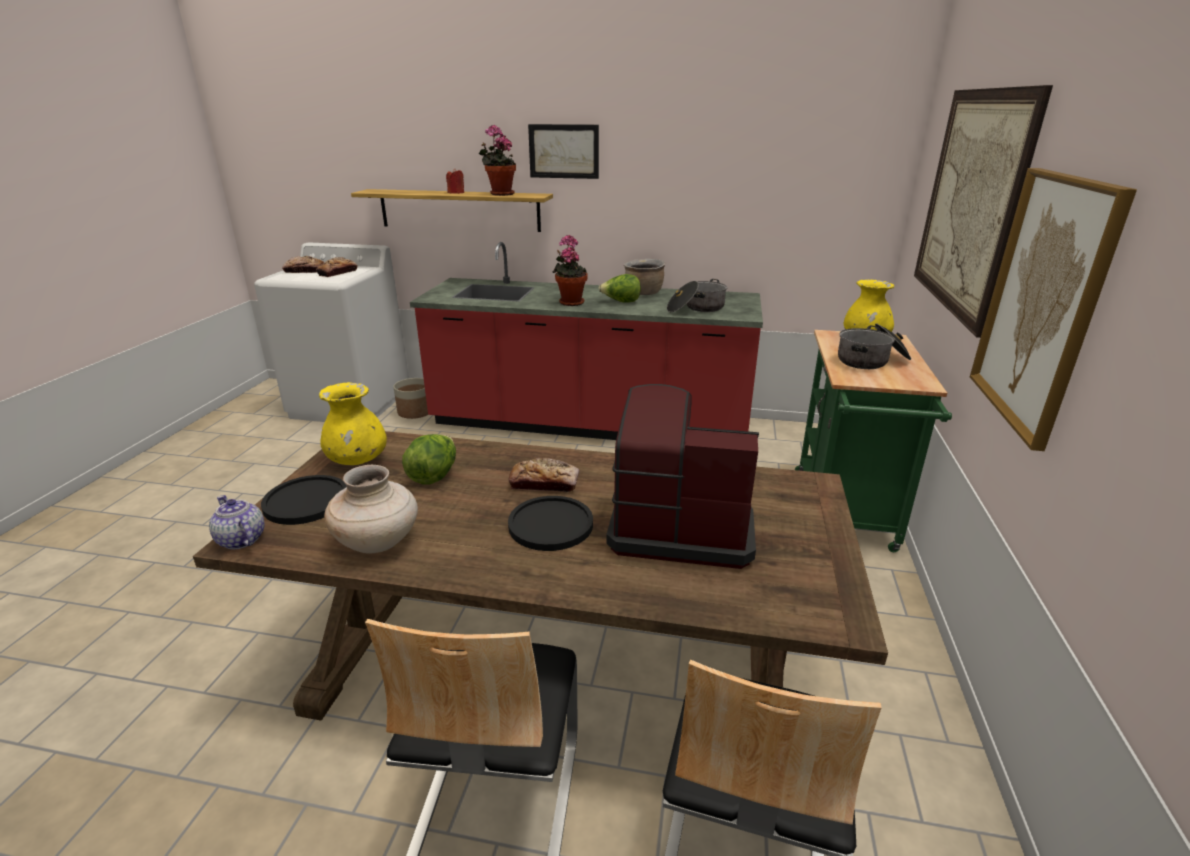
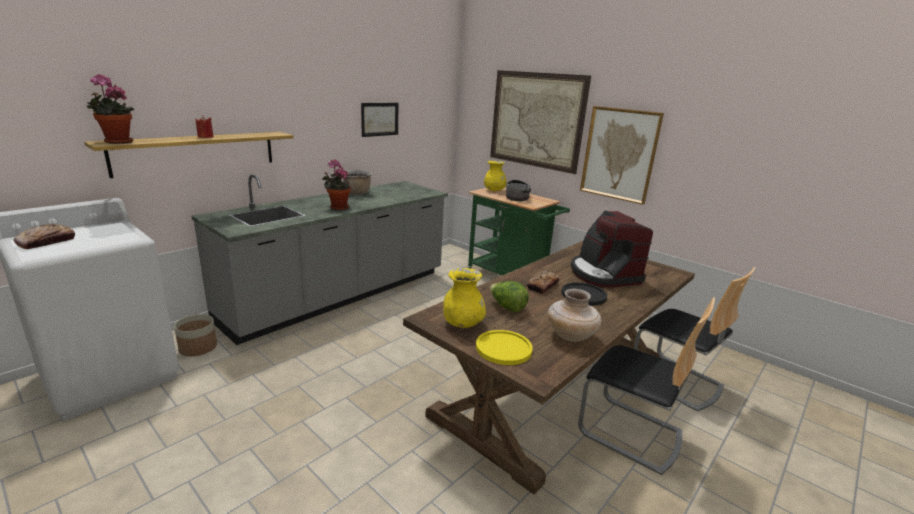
camera: 60 degrees left, 5 degrees down
teapot [209,495,265,550] -> none
black plate [261,475,347,525] -> yellow plate [476,330,533,365]
bread [316,257,357,277] -> none
red counter [410,242,763,440] -> grey counter [192,174,448,345]
potted plant [479,125,516,196] -> potted plant moved to [87,74,134,144]
picture [528,124,599,179] -> picture moved to [361,103,398,137]
lettuce [598,274,641,303] -> none
coffee machine [606,384,759,569] -> coffee machine turned 60 degrees counterclockwise [571,211,653,287]
cooking pot [667,279,727,312] -> none

